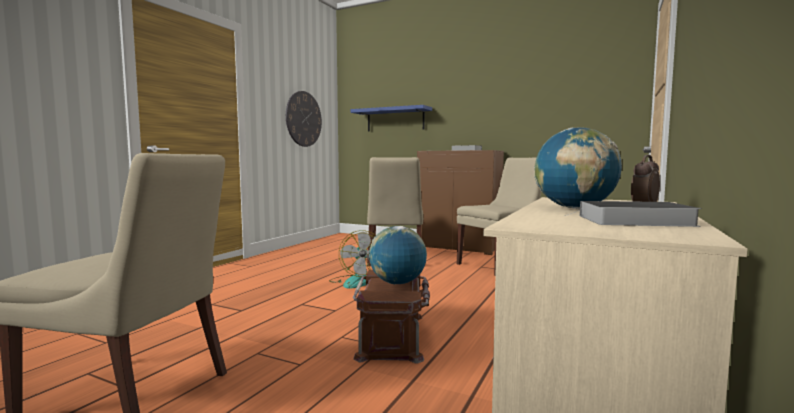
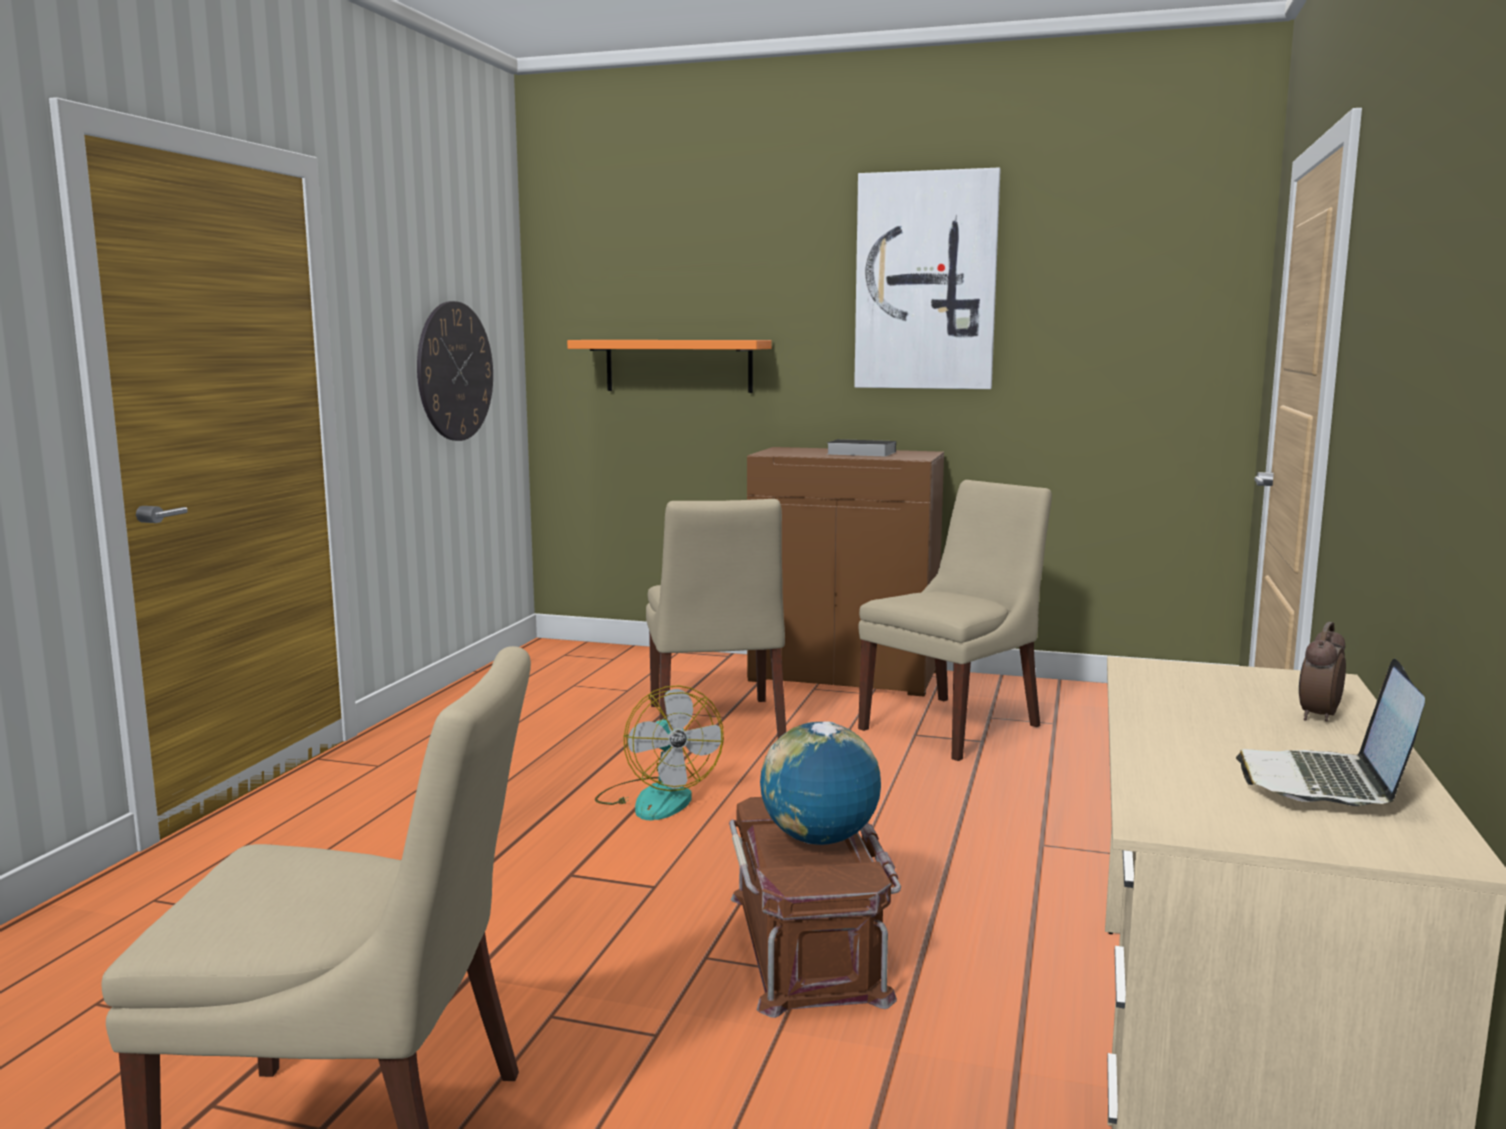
camera: 10 degrees left, 5 degrees up
blue shelf [351,105,432,131] -> orange shelf [567,340,772,393]
globe [534,127,622,209] -> none
book [565,201,702,227] -> laptop [1236,659,1425,806]
none -> picture [854,168,1001,389]

